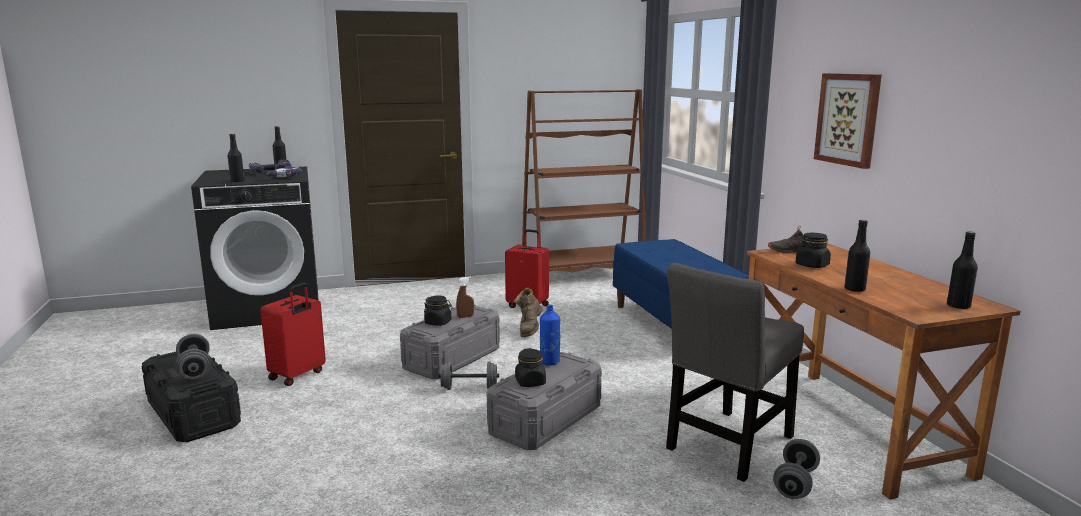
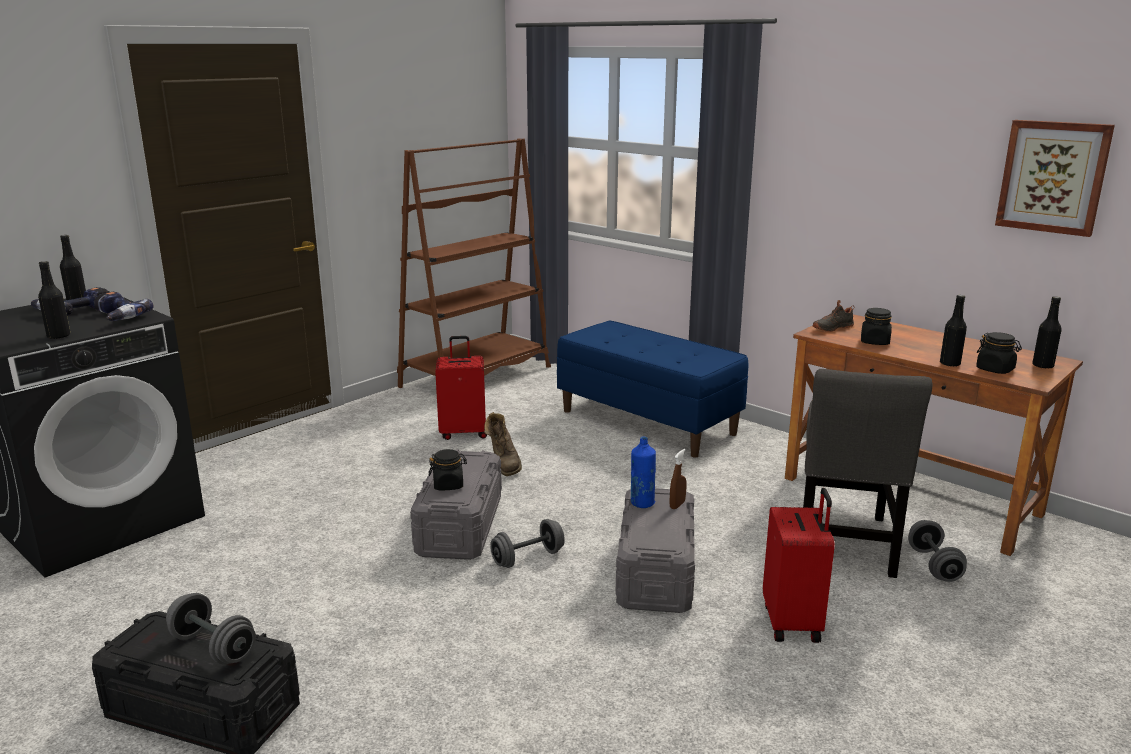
camera: 30 degrees left, 5 degrees up
red suitcase [260,282,326,386] -> red suitcase moved to [763,488,835,643]
brown spray bottle [456,277,474,318] -> brown spray bottle moved to [669,449,687,509]
black jar [515,348,546,387] -> black jar moved to [976,332,1022,374]
picture [814,73,882,169] -> picture moved to [995,120,1115,237]

